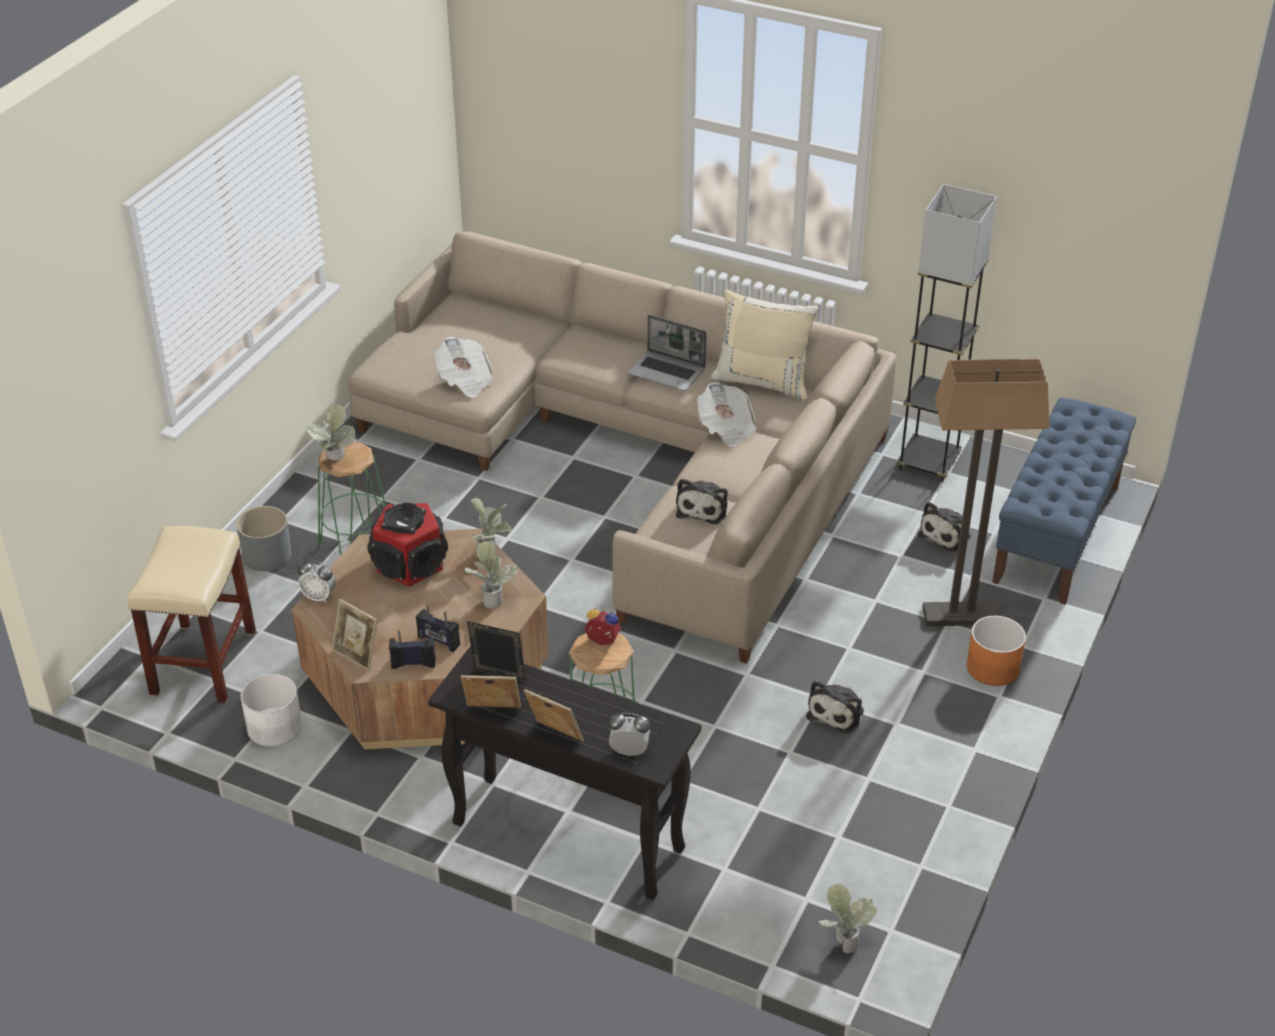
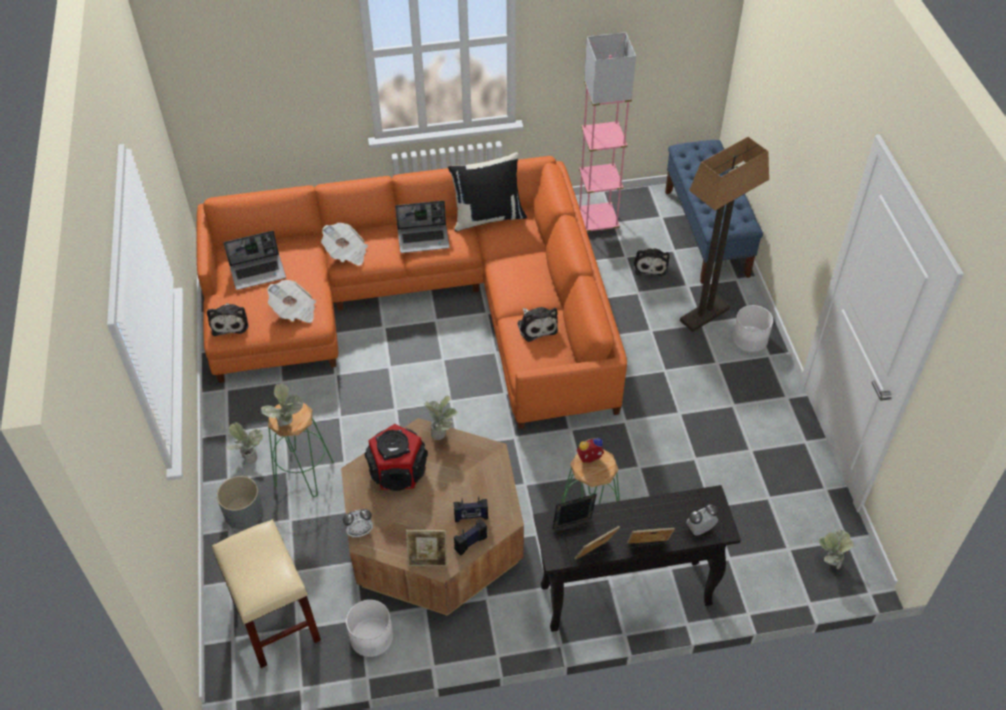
camera: 35 degrees left, 10 degrees up
beige sofa [348,232,896,664] -> orange sofa [196,156,627,429]
potted plant [464,541,519,608] -> potted plant moved to [226,422,263,464]
newspaper [697,382,757,447] -> newspaper moved to [321,223,368,266]
beige pillow [710,290,819,400] -> black pillow [448,152,527,231]
plush toy [806,680,864,733] -> plush toy moved to [207,303,249,336]
grey floor lamp [897,184,997,482] -> pink floor lamp [579,32,636,232]
orange planter [966,616,1026,686] -> white planter [732,305,773,352]
none -> laptop [224,231,286,290]

